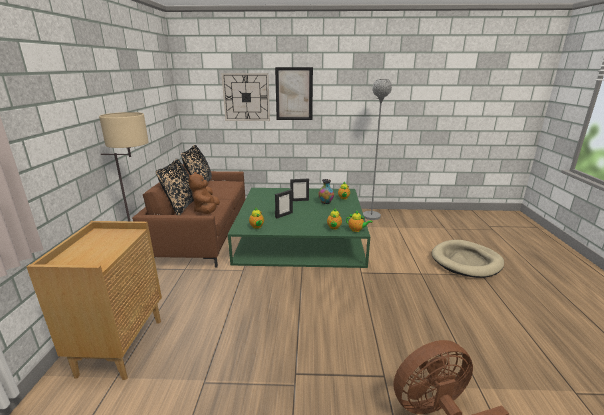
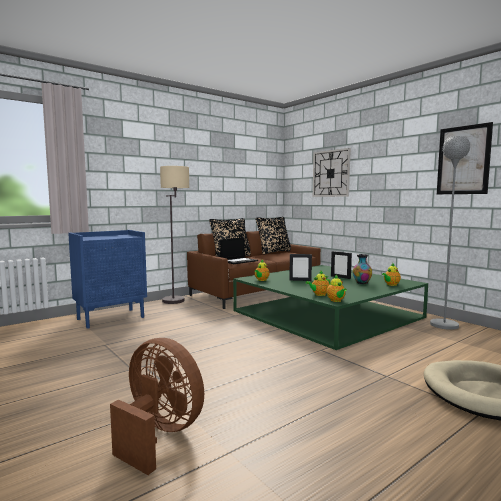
camera: 50 degrees right, 15 degrees down
brown cabinet [26,221,162,380] -> blue cabinet [68,230,147,329]
brown plush toy [188,172,220,214] -> laptop [220,237,258,264]
picture [275,67,313,120] -> picture moved to [437,122,493,194]

